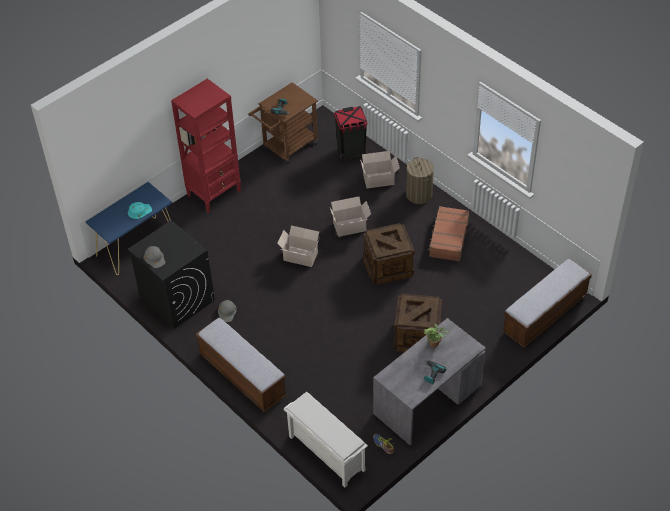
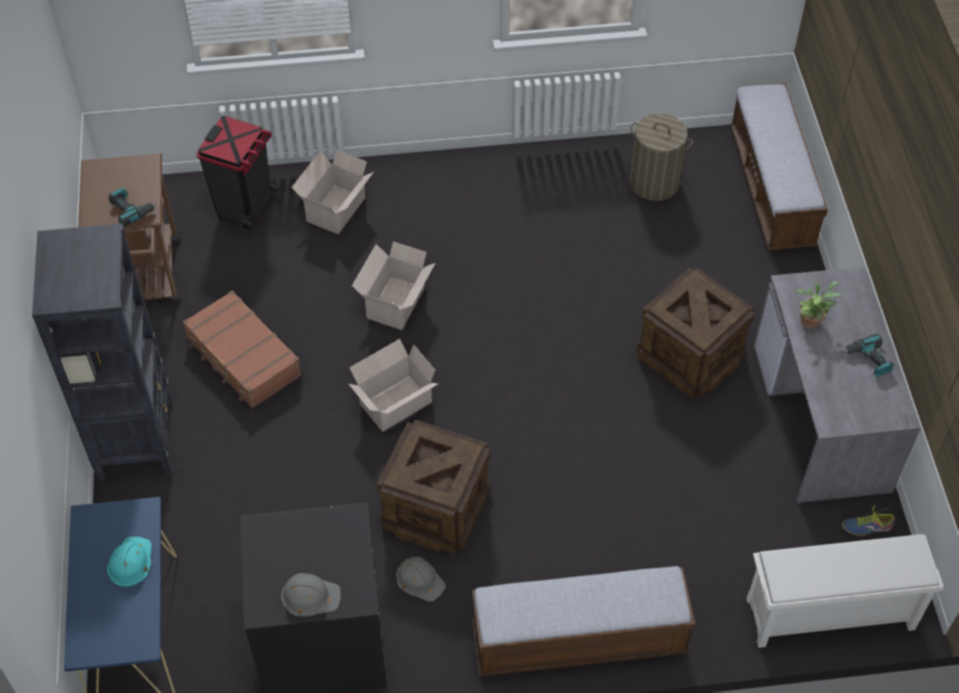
camera: 55 degrees left, 5 degrees up
red bookcase [171,78,241,213] -> black bookcase [32,223,171,482]
crate [363,223,415,285] -> crate moved to [377,420,490,554]
laundry basket [406,157,434,204] -> laundry basket moved to [630,114,693,201]
brown suitcase [428,206,469,262] -> brown suitcase moved to [183,290,302,409]

